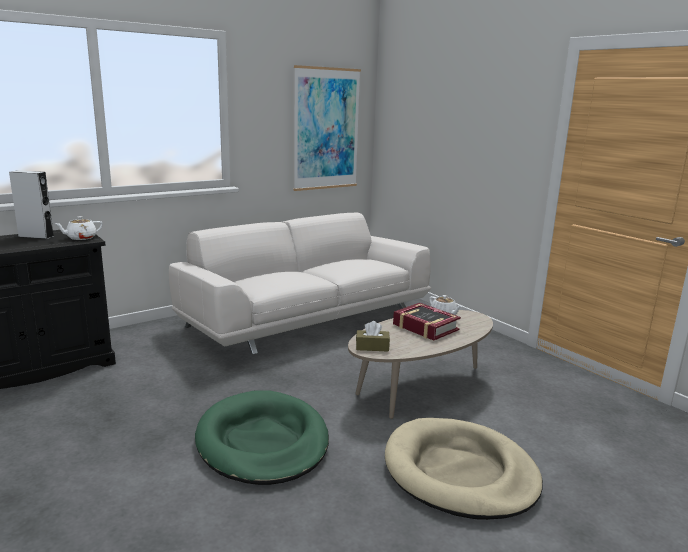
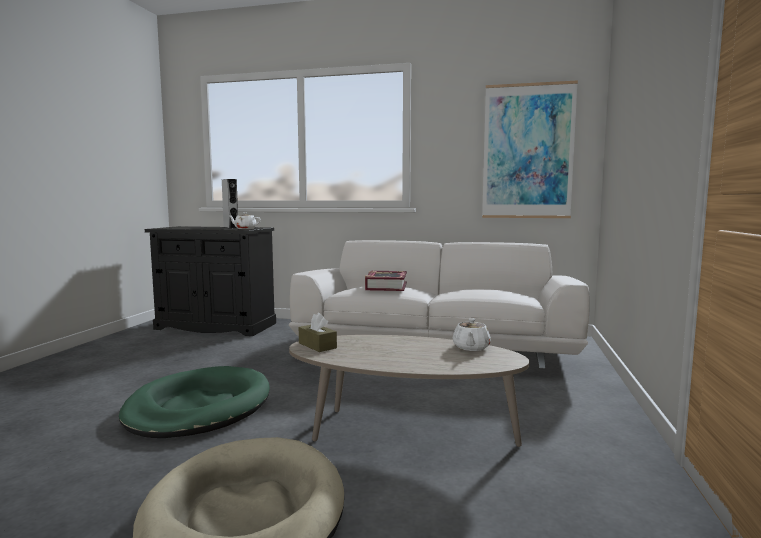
camera: 50 degrees right, 10 degrees down
book [393,303,461,340] -> book moved to [365,271,407,291]

